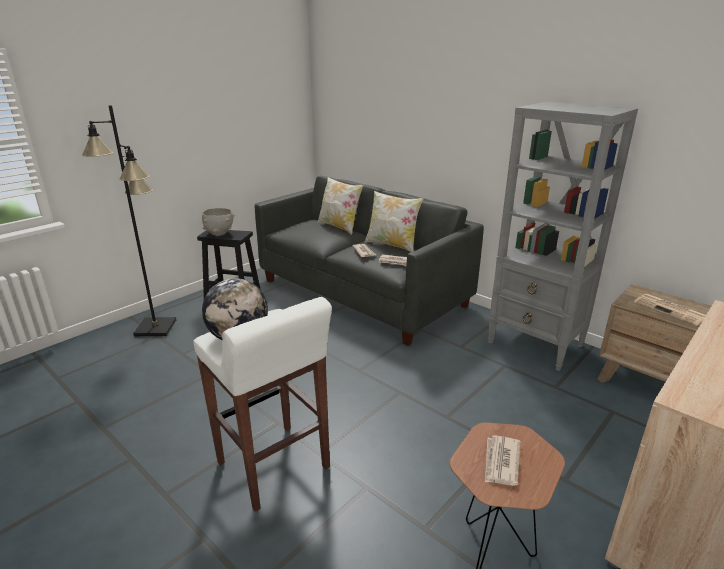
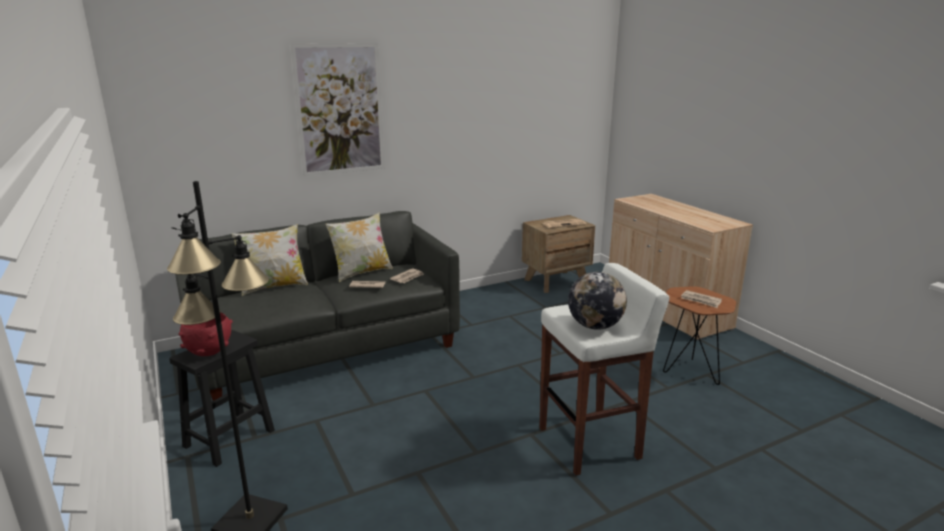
camera: 70 degrees left, 5 degrees down
grey bowl [202,208,235,236] -> red bowl [179,312,233,356]
grey bookcase [488,102,638,371] -> none
none -> picture [290,43,385,176]

